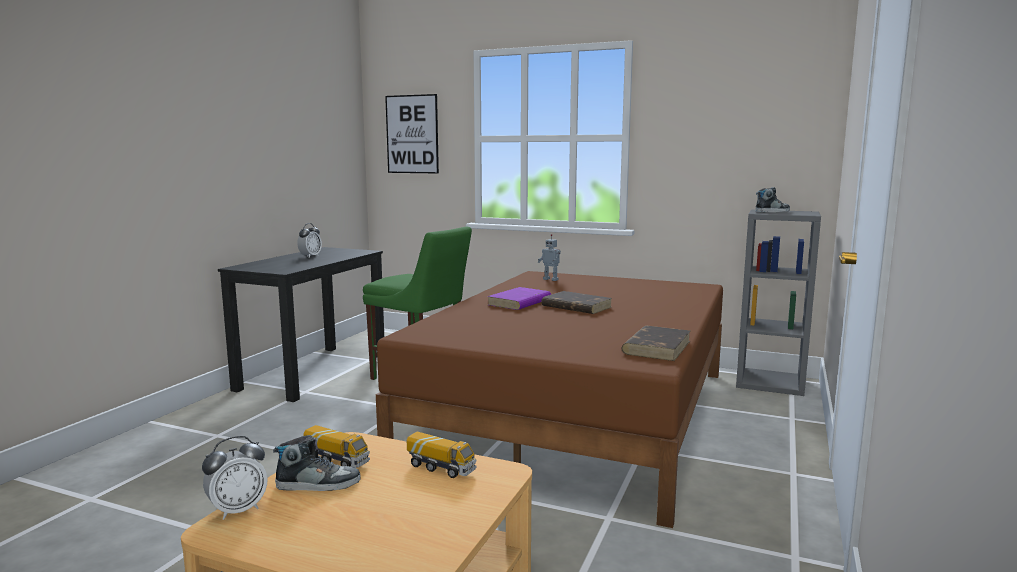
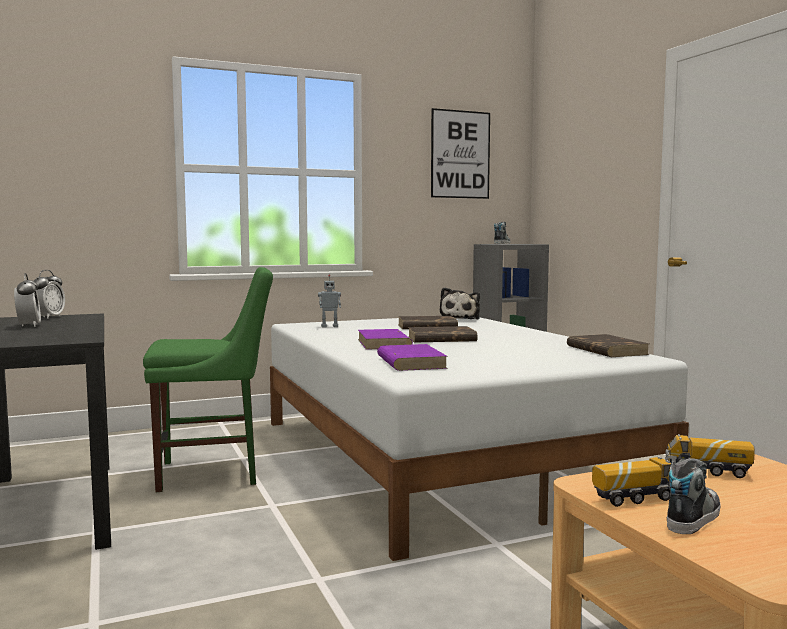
camera: 45 degrees left, 5 degrees down
alarm clock [202,436,268,520] -> alarm clock moved to [34,270,65,319]
brown bed [376,271,723,528] -> white bed [270,317,689,561]
picture [385,94,439,174] -> picture moved to [431,108,490,199]
toy truck [407,432,476,478] -> toy truck turned 150 degrees counterclockwise [665,434,755,478]
none -> purple book [377,344,448,371]
none -> brown book [398,316,458,329]
none -> plush toy [440,287,480,319]

